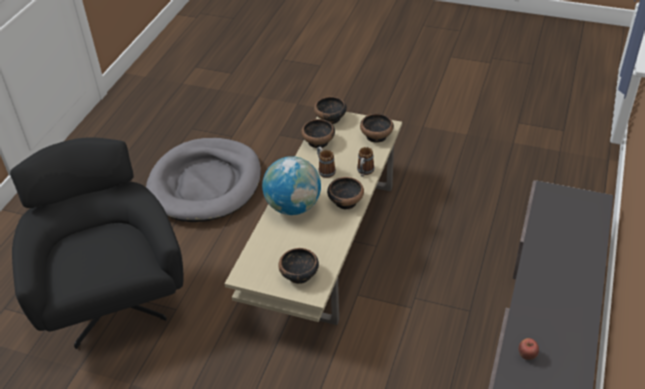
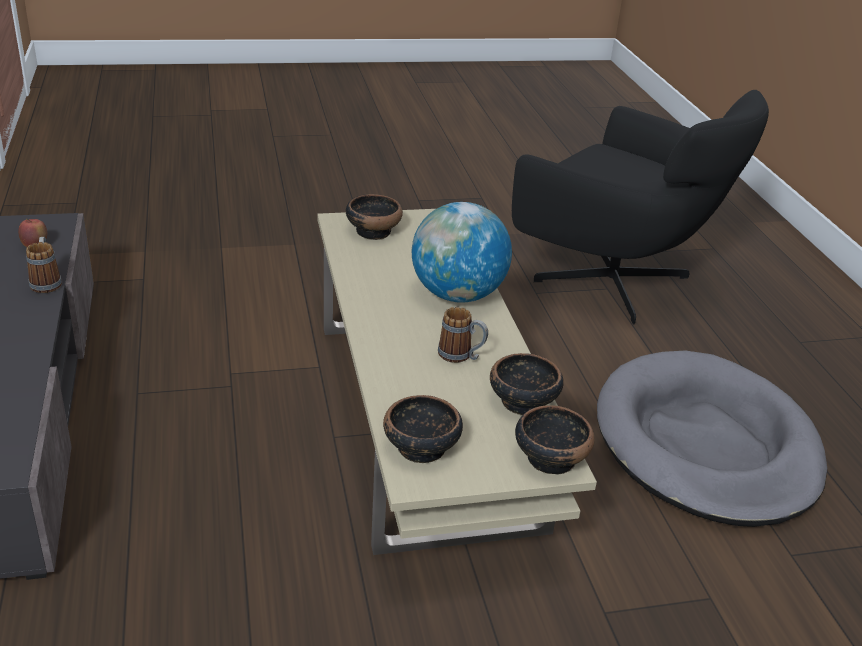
camera: 145 degrees right, 10 degrees down
bowl [327,177,364,209] -> none
mug [357,147,374,177] -> mug moved to [26,237,62,293]

